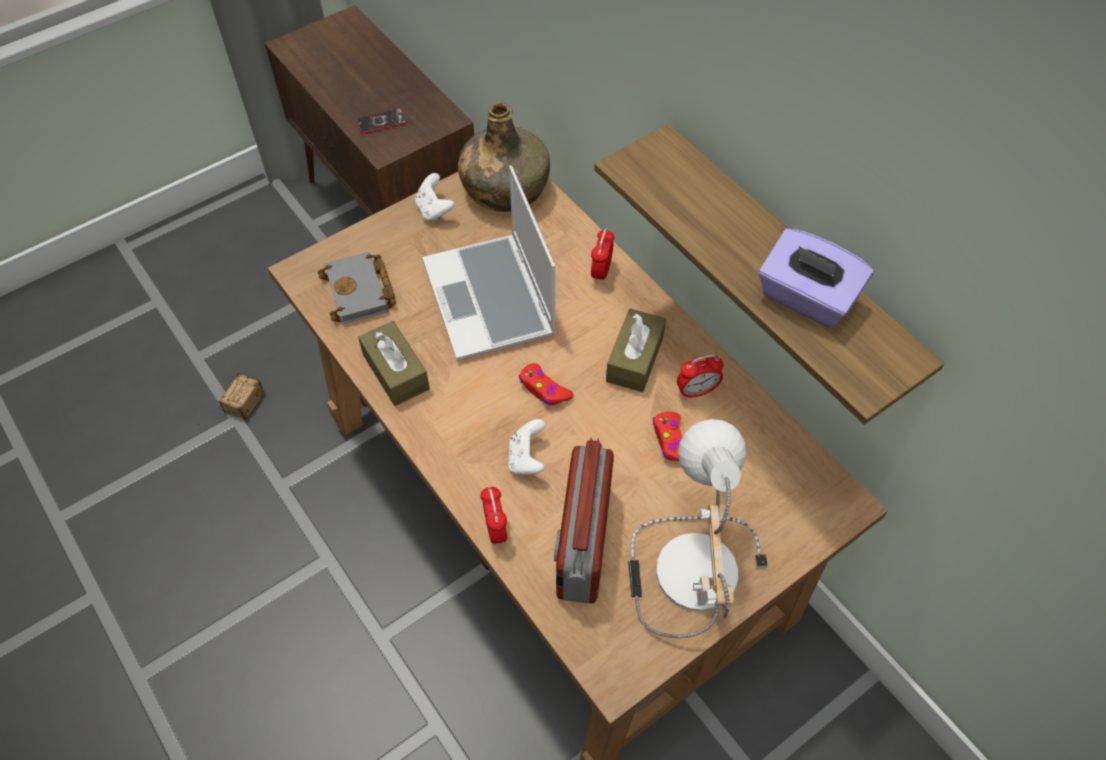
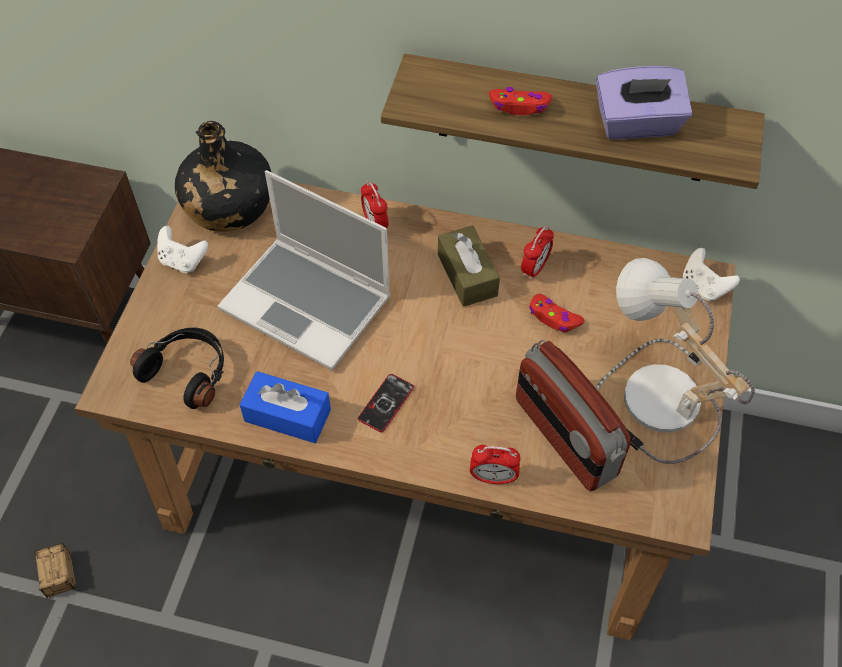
camera: 40 degrees left, 0 degrees up
grey book [318,252,396,324] -> black headphones [130,327,224,409]
phone [356,108,407,134] -> phone moved to [358,374,414,432]
brown tissue box [358,321,430,406] -> blue tissue box [239,371,331,443]
green bottle [458,102,550,212] -> black bottle [175,121,271,232]
alarm clock [480,486,507,545] -> alarm clock turned 150 degrees clockwise [470,445,520,484]
white game controller [508,419,546,475] -> white game controller moved to [683,248,740,301]
red game controller [519,363,574,405] -> red game controller moved to [489,87,552,115]

